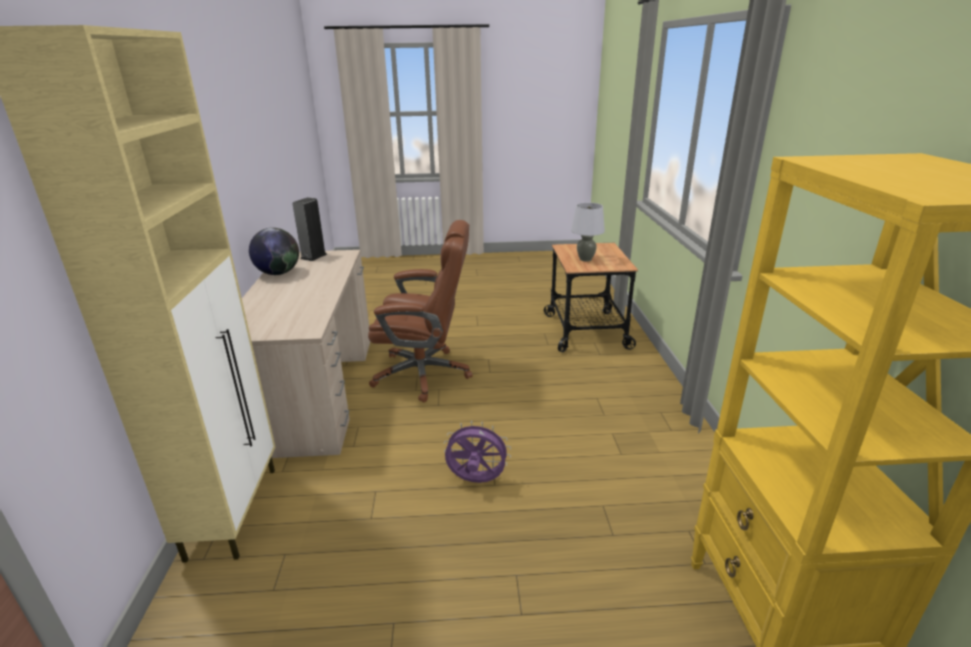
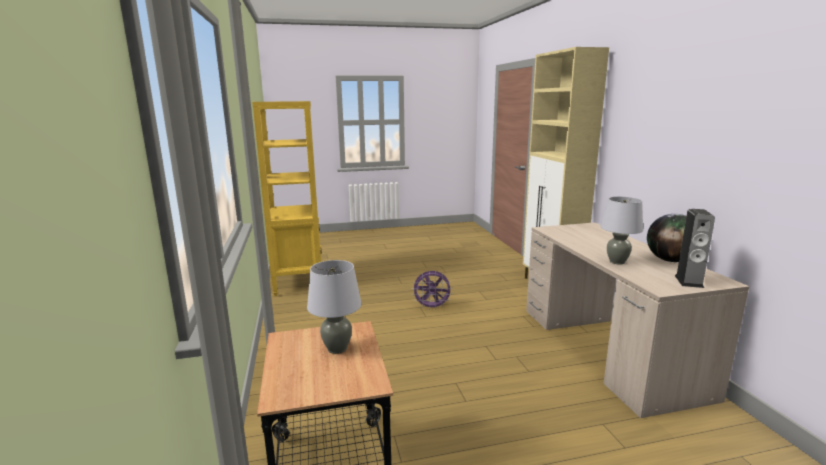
camera: 170 degrees right, 10 degrees down
brown office chair [368,220,473,402] -> none
none -> grey table lamp [600,196,643,264]

